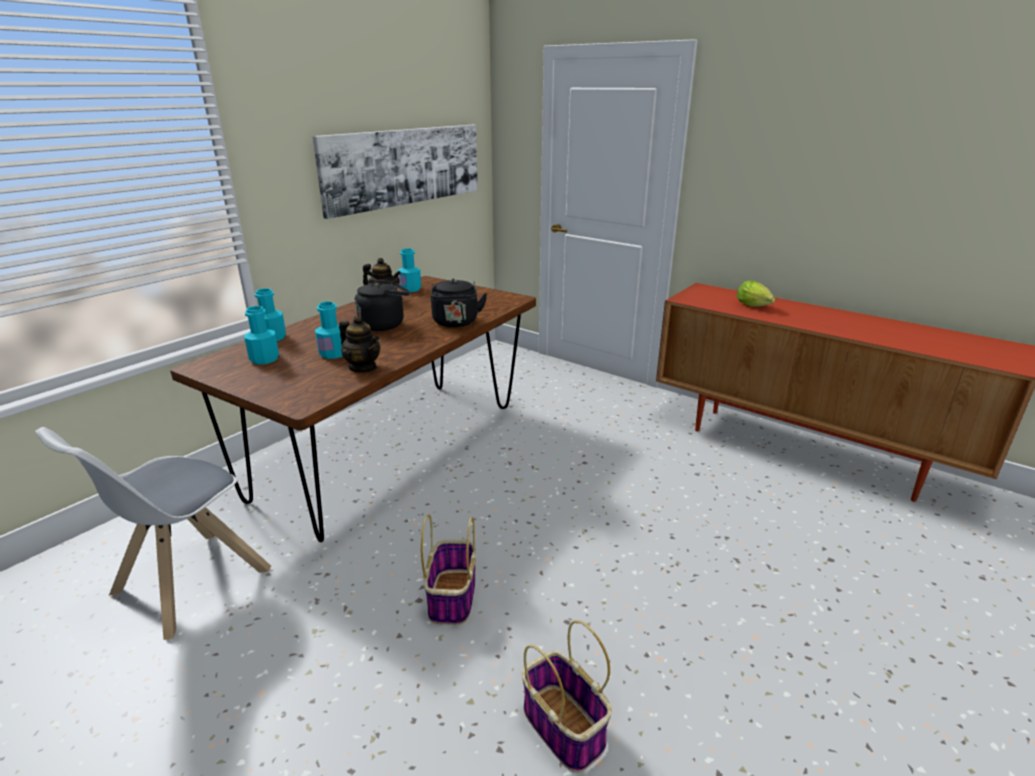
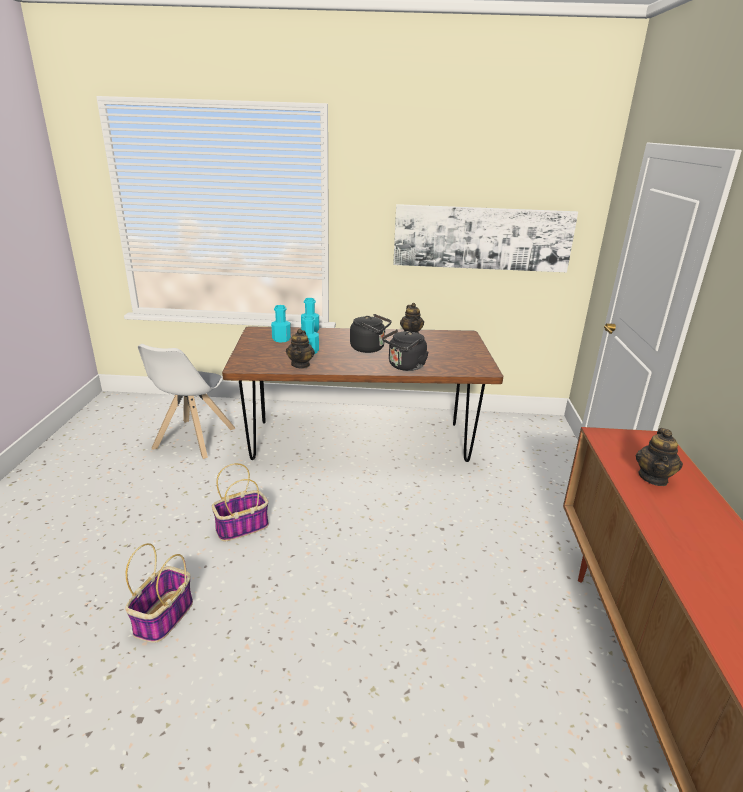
camera: 55 degrees right, 0 degrees up
chair [35,427,271,640] -> chair turned 75 degrees counterclockwise [138,344,235,459]
turquoise bottle [398,248,421,292] -> none
lettuce [737,281,775,307] -> teapot [636,428,683,486]

